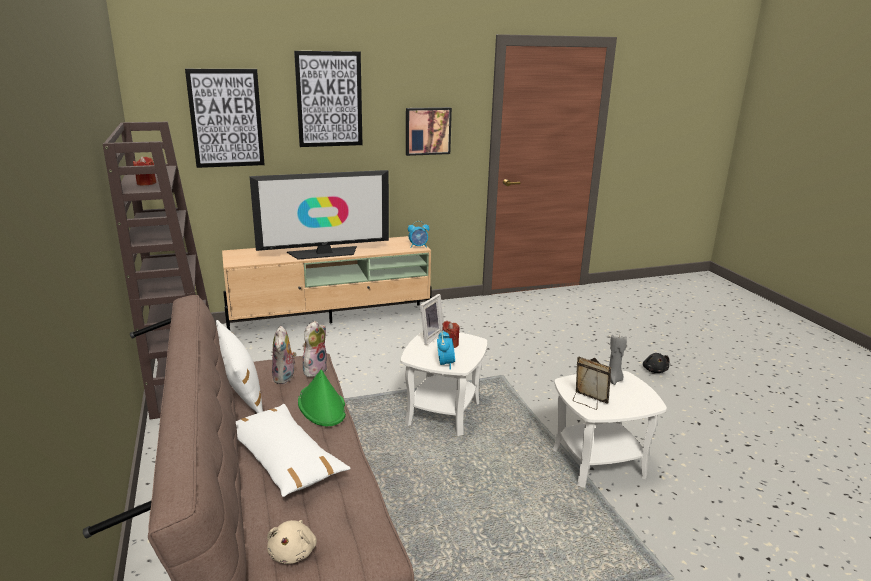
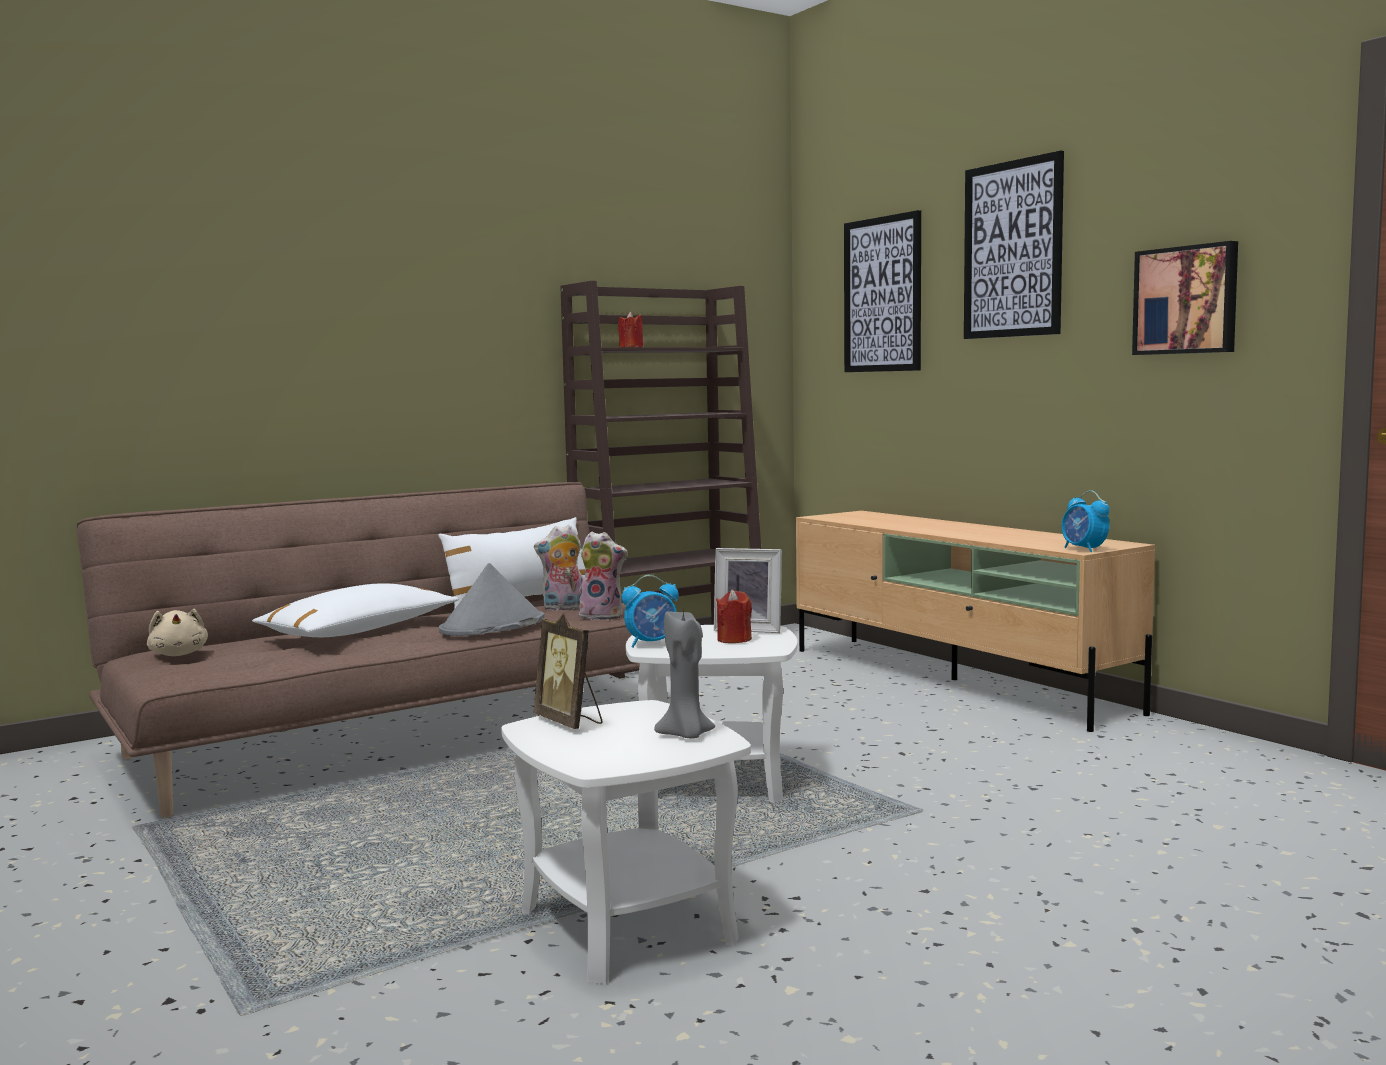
camera: 75 degrees right, 15 degrees down
television [249,170,389,260] -> none
beige plush toy [267,520,317,564] -> beige plush toy turned 105 degrees counterclockwise [147,609,208,656]
green hat [298,369,346,426] -> grey hat [439,563,545,636]
picture frame [573,356,611,410] -> picture frame turned 120 degrees clockwise [533,613,602,729]
black plush toy [643,353,670,373] -> none

